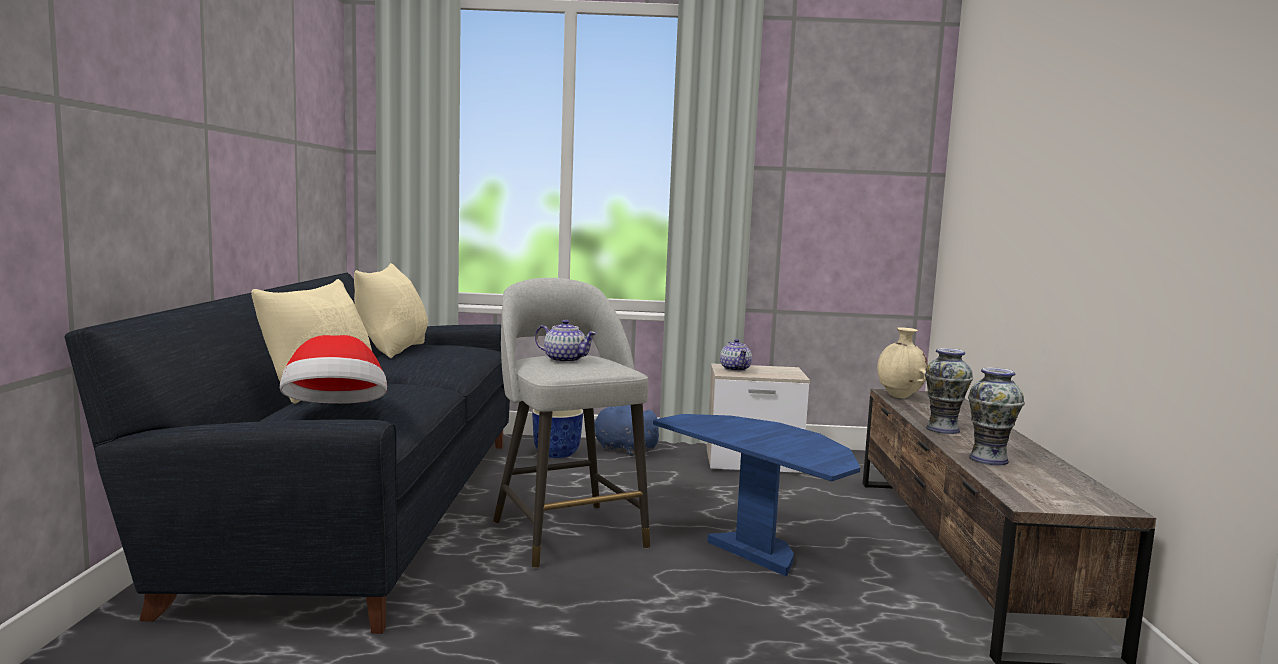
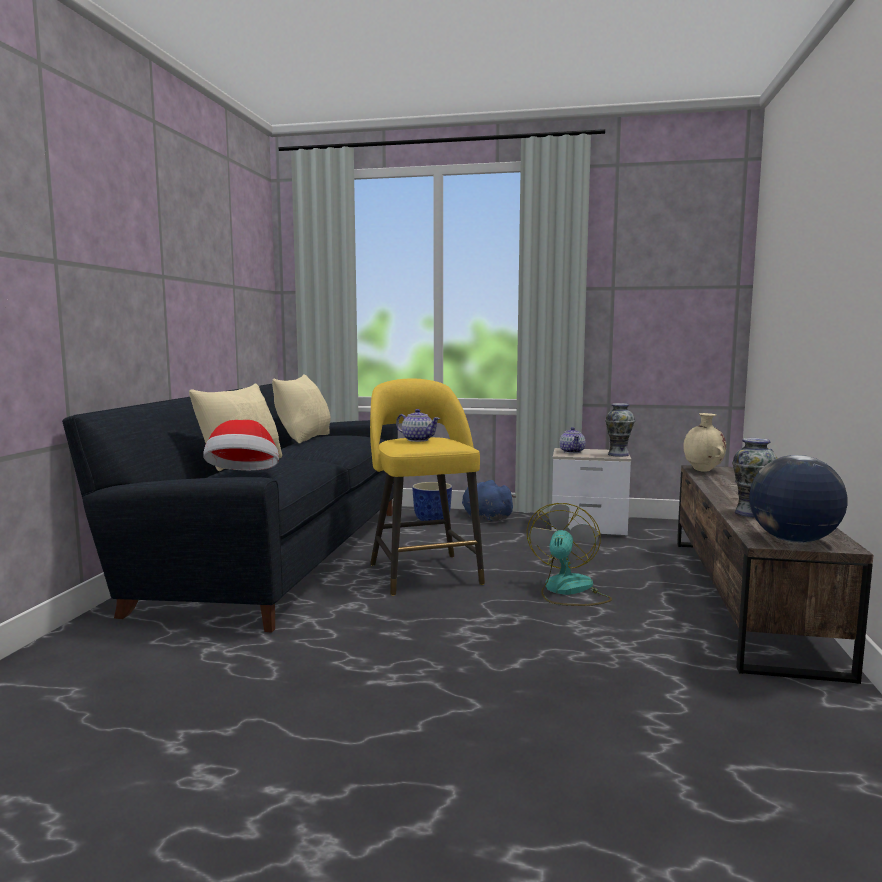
camera: 10 degrees right, 0 degrees up
grey stool [493,278,650,568] -> yellow stool [370,379,485,596]
blue side table [653,414,860,576] -> fan [527,503,612,606]
vase [925,348,973,434] -> vase moved to [605,403,635,457]
none -> globe [749,455,848,543]

